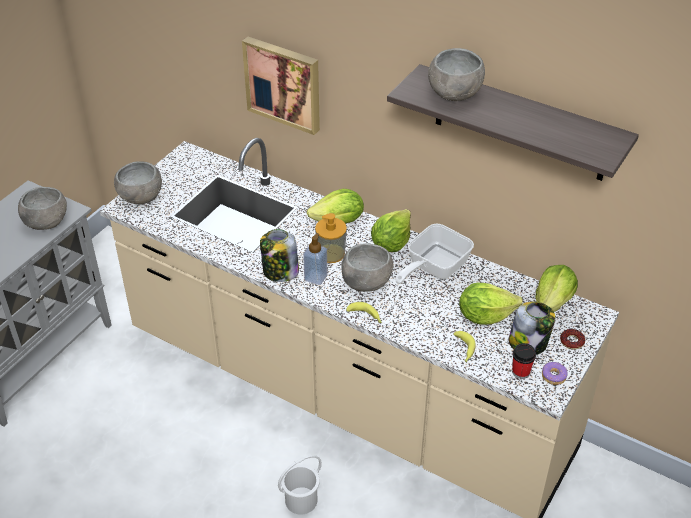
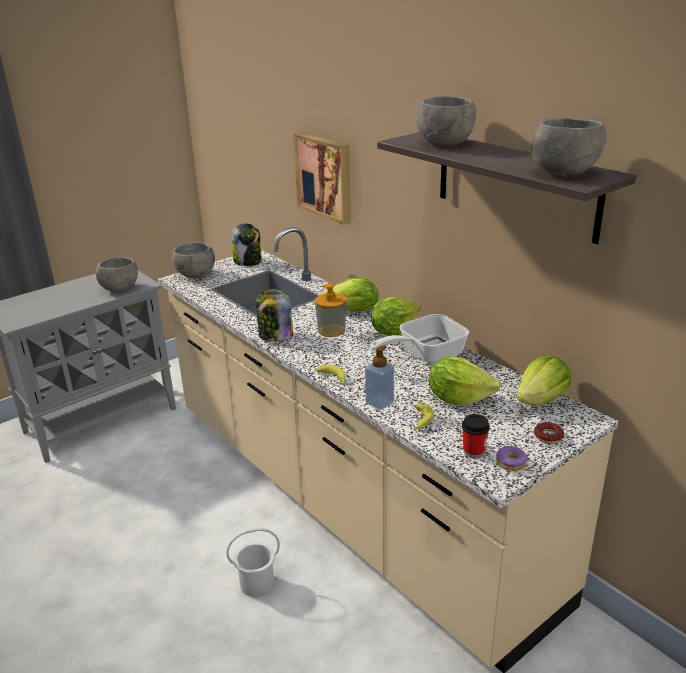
camera: 20 degrees right, 15 degrees down
soap dispenser [303,233,327,285] -> soap dispenser moved to [365,345,394,410]
grey bowl [341,244,393,292] -> grey bowl moved to [531,118,607,176]
jar [509,302,555,355] -> jar moved to [232,223,262,266]

